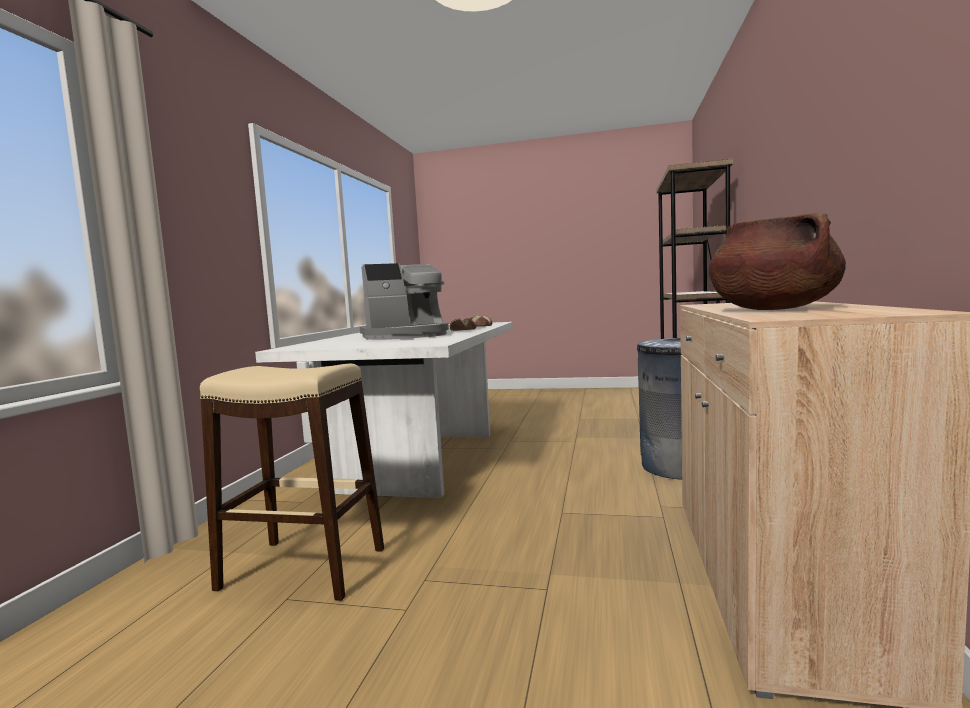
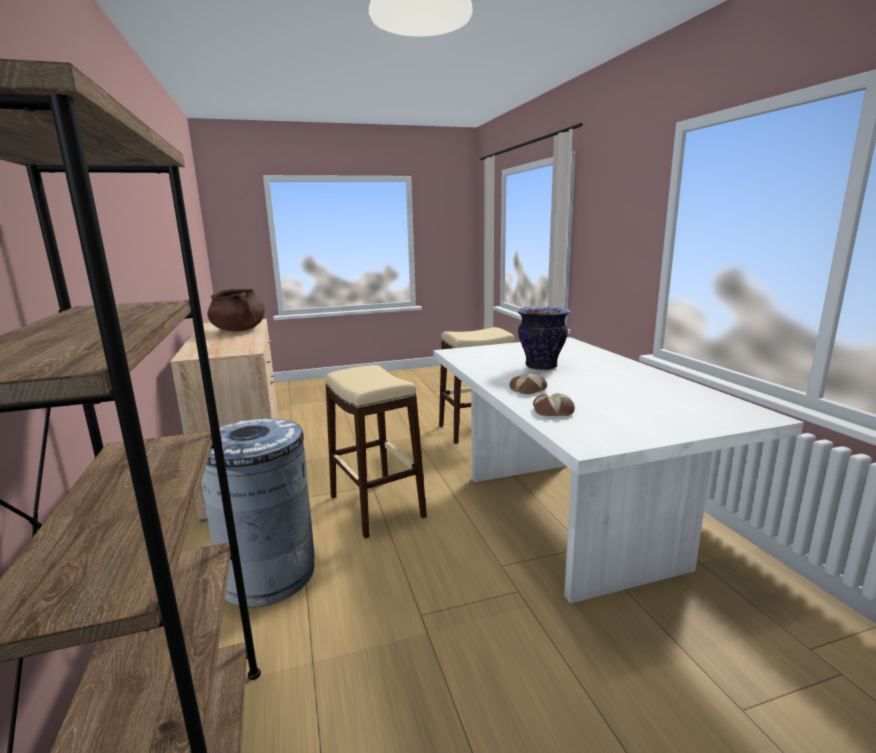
camera: 150 degrees right, 10 degrees up
coffee machine [360,263,449,340] -> vase [517,306,571,370]
none -> beige stool [325,365,427,538]

